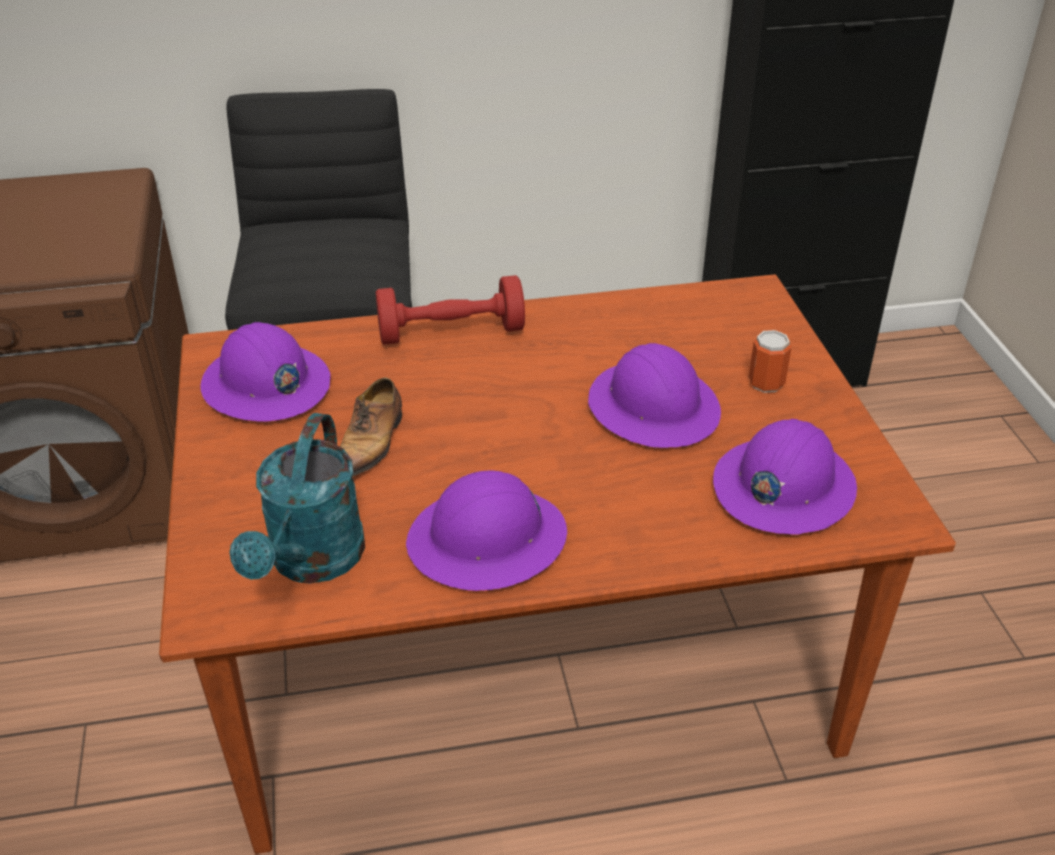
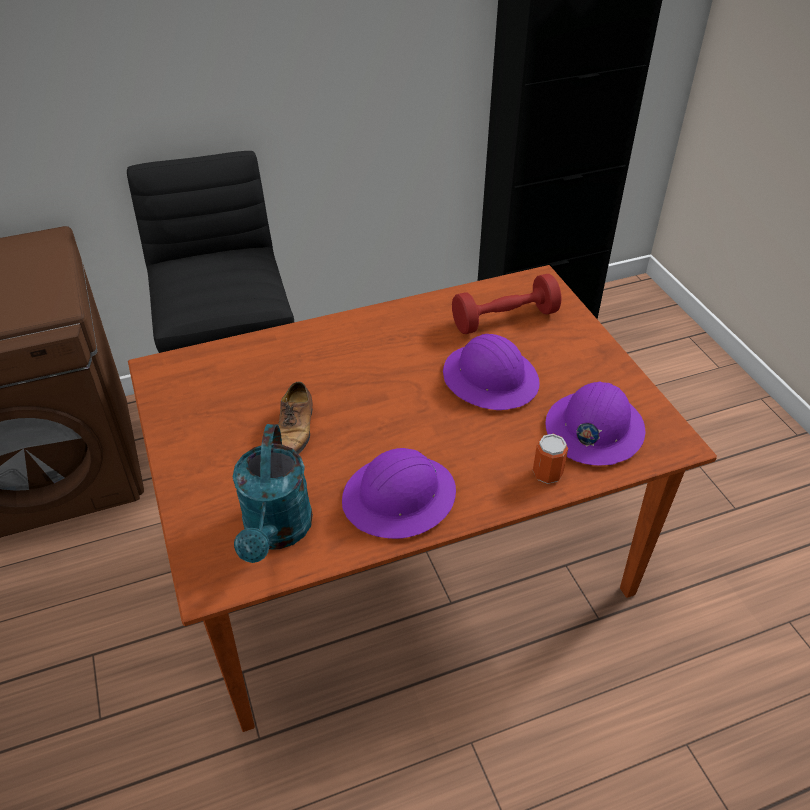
camera: 10 degrees left, 5 degrees up
purple hard hat [200,322,330,422] -> none
red dumbbell [376,275,525,345] -> red dumbbell moved to [452,274,562,334]
can [749,330,792,393] -> can moved to [533,434,568,484]

